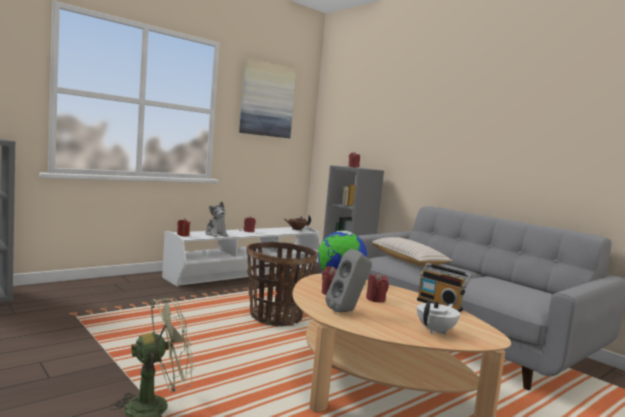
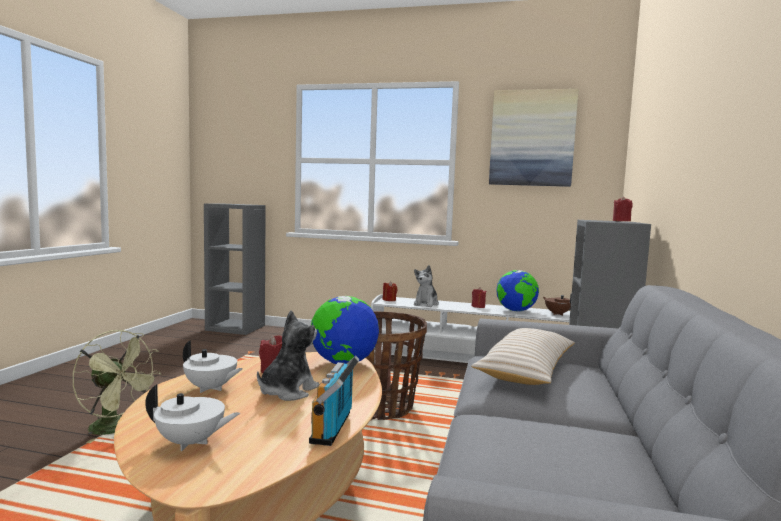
camera: 55 degrees right, 0 degrees up
grey speaker [325,249,372,312] -> white teapot [183,340,243,393]
red candle [366,273,389,303] -> plush toy [257,311,319,401]
none -> globe [496,270,539,312]

